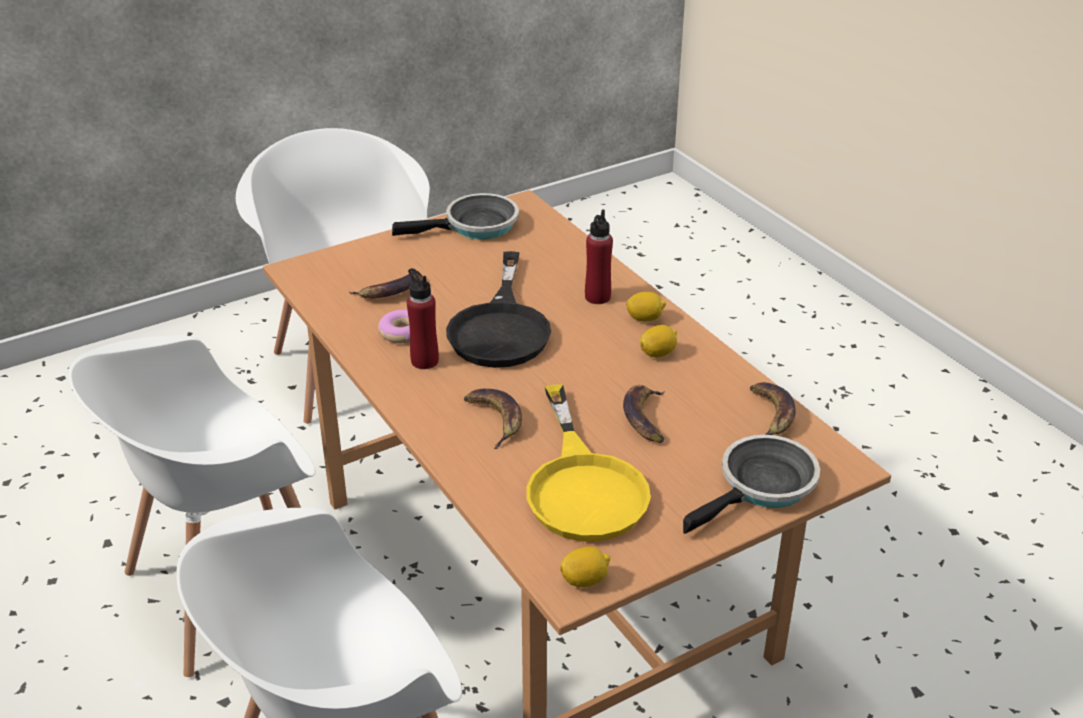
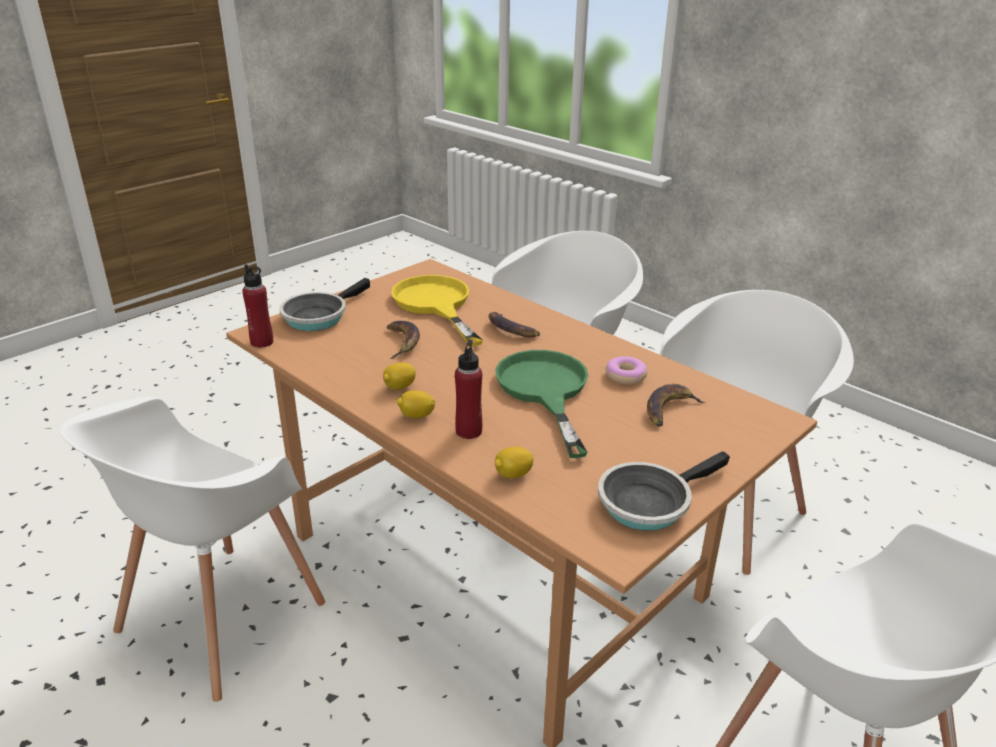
camera: 165 degrees right, 5 degrees down
red bottle [407,268,439,369] -> red bottle moved to [242,264,273,348]
black frying pan [446,251,551,368] -> green frying pan [495,350,588,458]
lemon [560,547,610,587] -> lemon moved to [495,447,533,478]
banana [750,382,796,435] -> none
none -> white chair [59,397,325,702]

